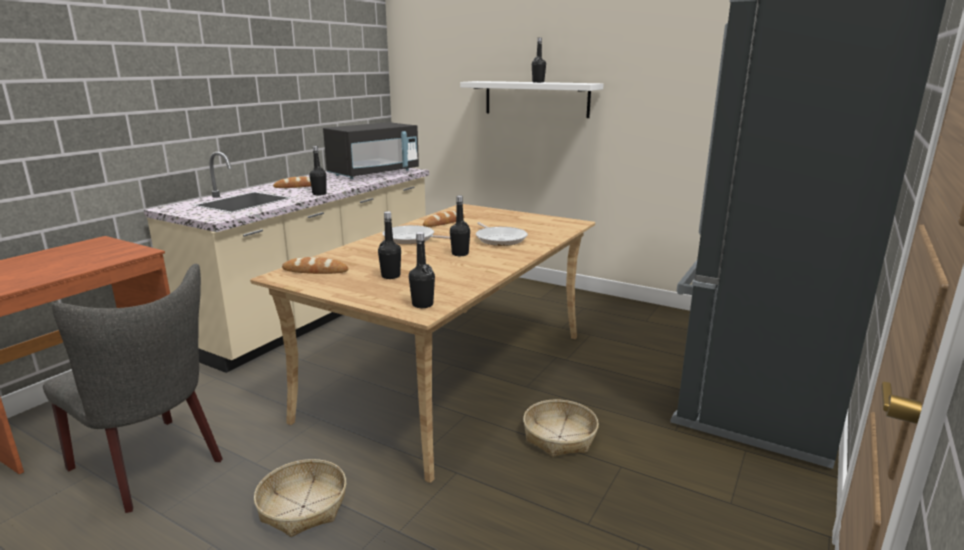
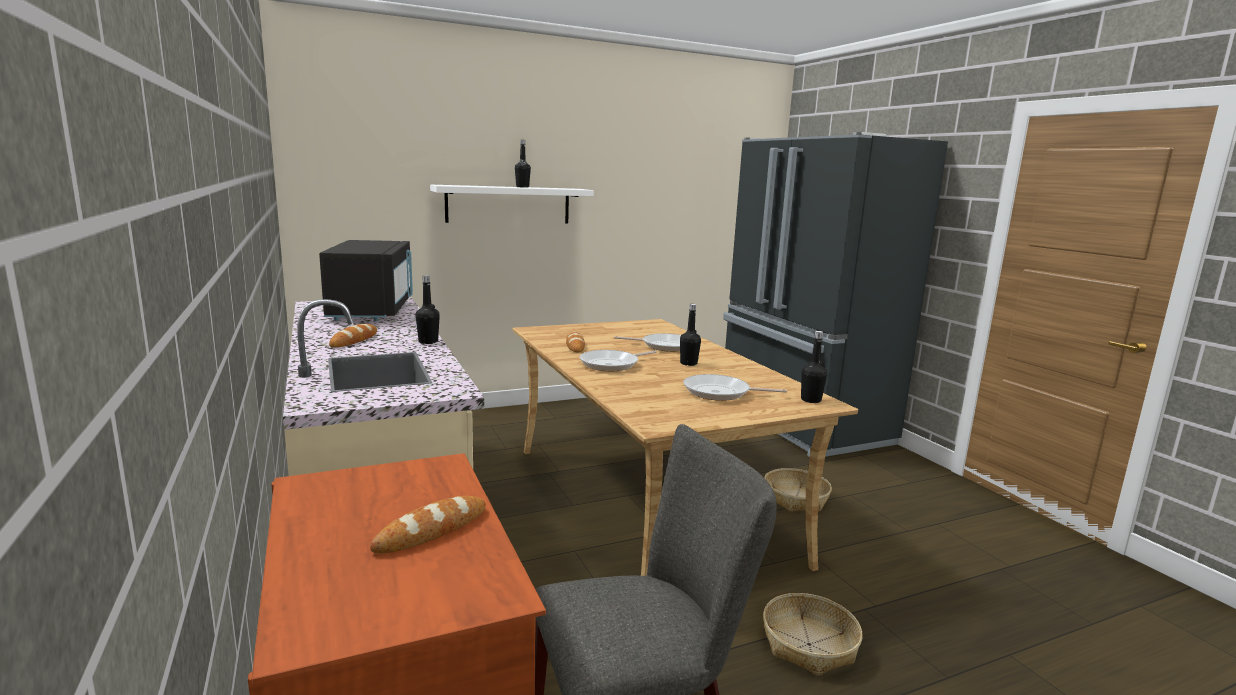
camera: 55 degrees left, 5 degrees down
bread [282,257,348,274] -> bread moved to [370,496,486,554]
black bottle [378,211,401,279] -> frying pan [683,374,787,401]

